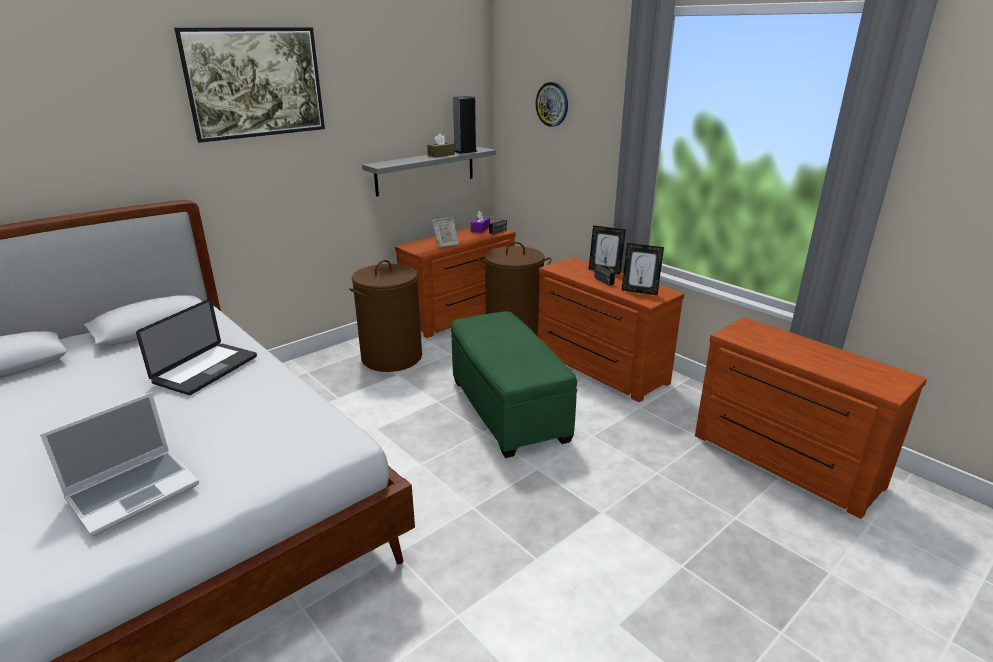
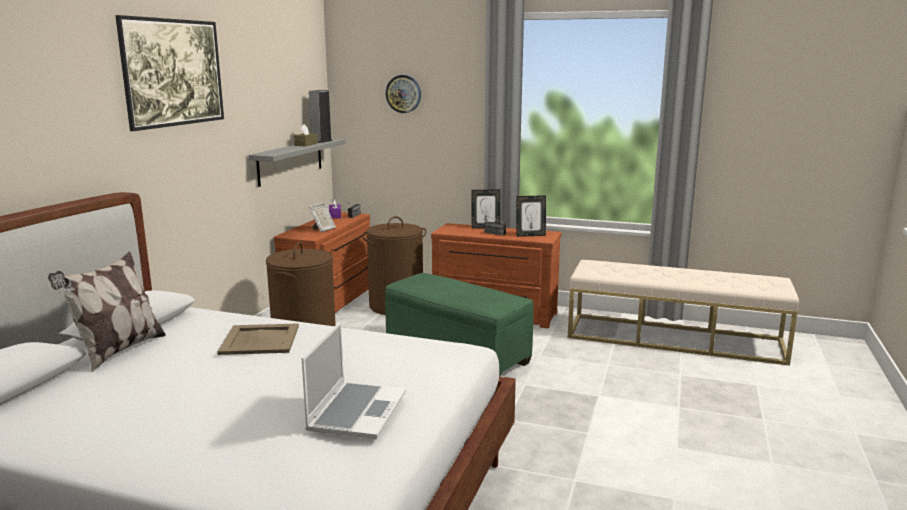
camera: 30 degrees left, 10 degrees down
laptop [136,299,257,395] -> beige tray [217,323,299,355]
brown dresser [695,317,927,519] -> beige bench [568,260,799,366]
none -> pillow [48,251,166,372]

